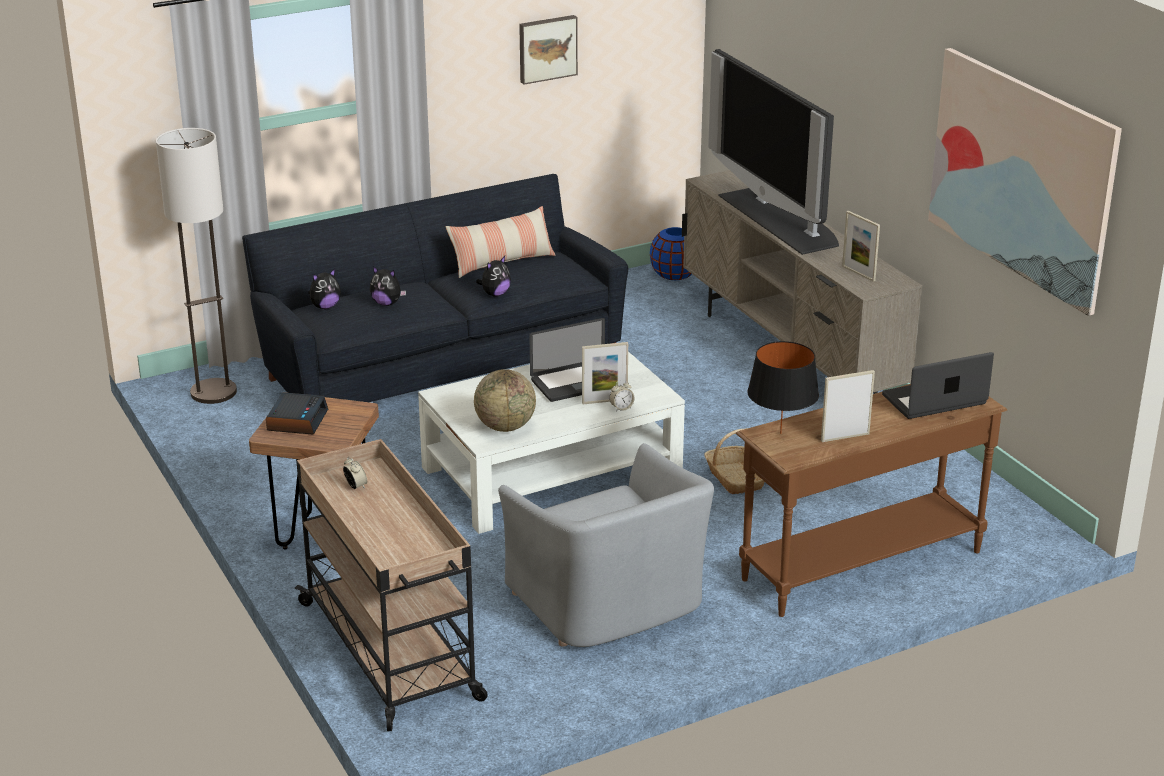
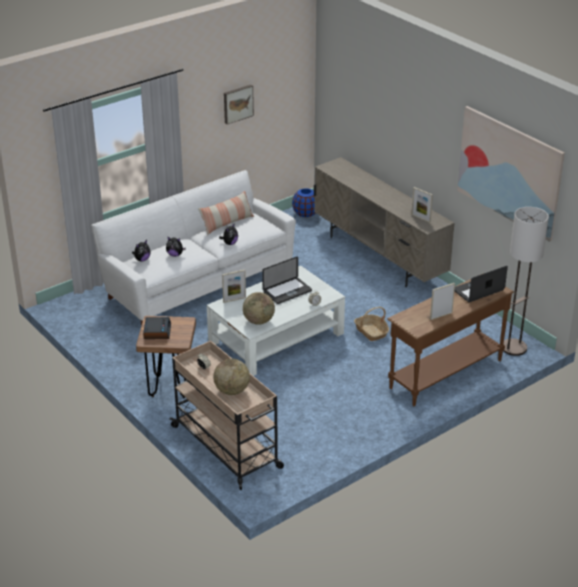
camera: 10 degrees left, 5 degrees up
floor lamp [156,128,237,404] -> floor lamp moved to [503,207,549,356]
black sofa [242,174,628,402] -> white sofa [91,170,296,326]
grey armchair [498,443,714,647] -> none
picture frame [582,342,628,404] -> picture frame moved to [222,270,246,303]
television [708,49,839,255] -> none
black table lamp [747,341,819,434] -> none
none -> globe [213,359,250,395]

